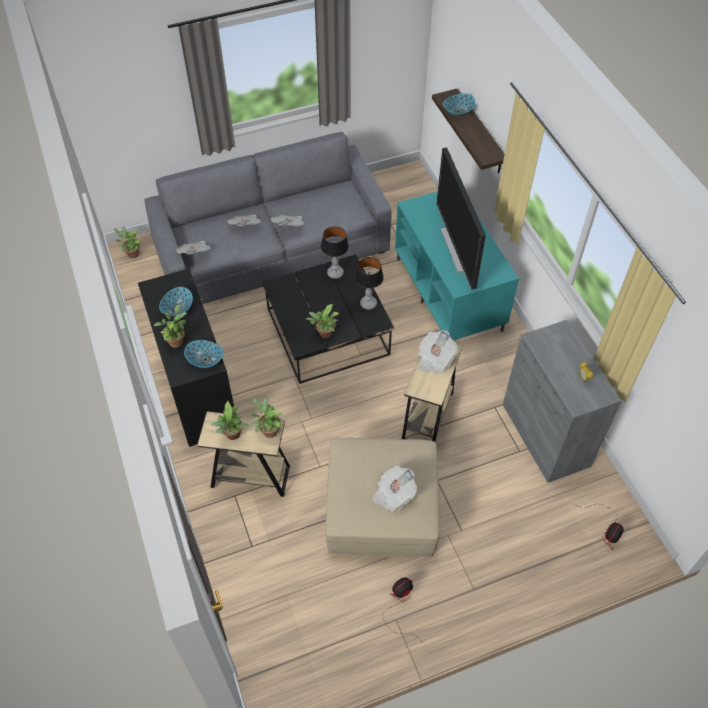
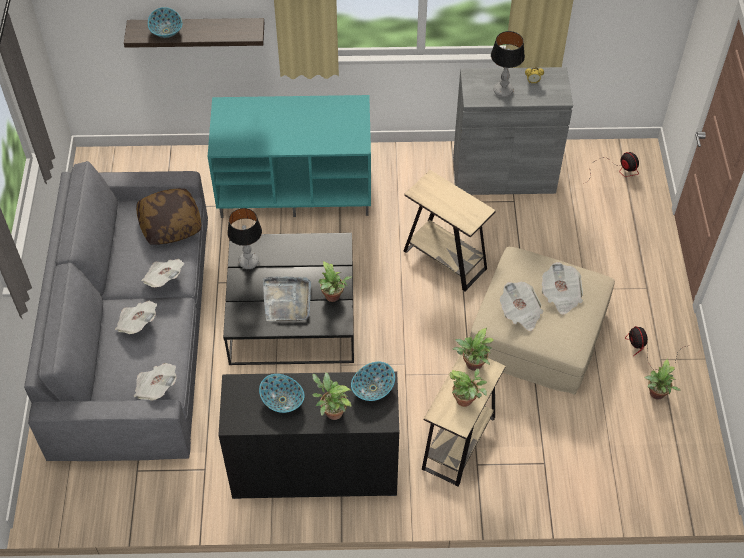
camera: 70 degrees left, 0 degrees up
potted plant [114,227,141,258] -> potted plant moved to [644,359,680,400]
table lamp [355,257,384,310] -> table lamp moved to [491,31,525,97]
newspaper [418,330,458,374] -> newspaper moved to [500,282,544,331]
television [436,148,486,289] -> none
none -> pillow [136,188,202,245]
none -> grey tray [263,276,311,321]

